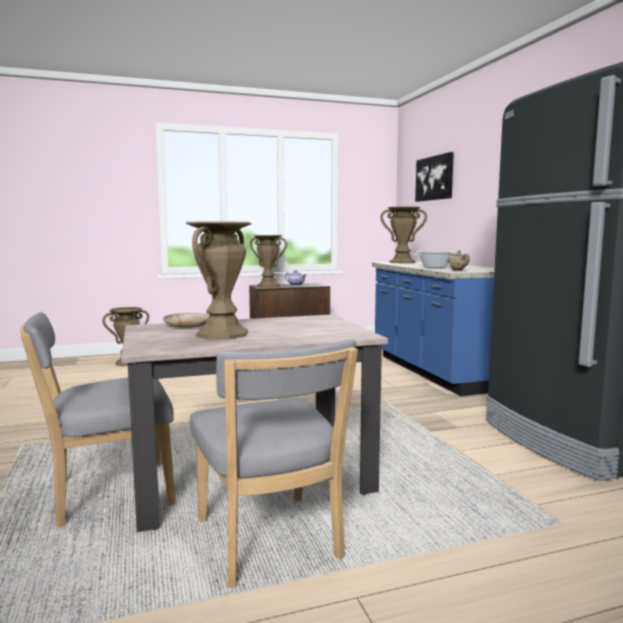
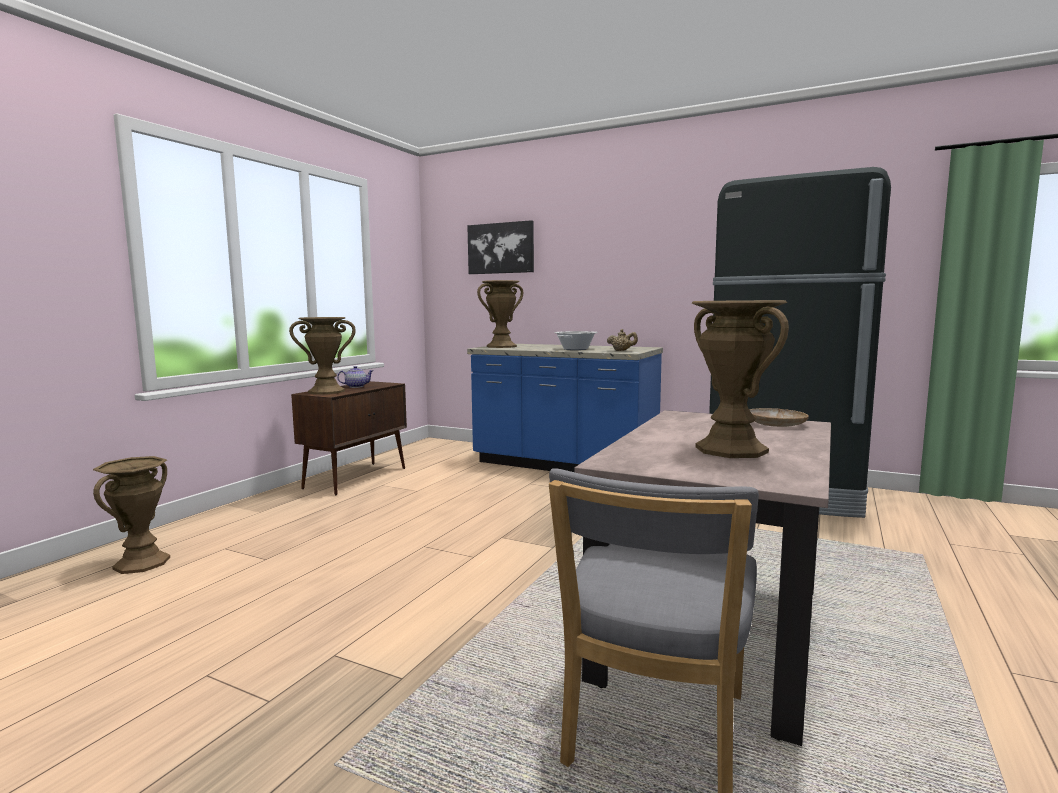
camera: 45 degrees left, 0 degrees up
beige plate [163,313,209,328] -> beige plate moved to [749,408,809,427]
grey chair [190,339,358,588] -> none

